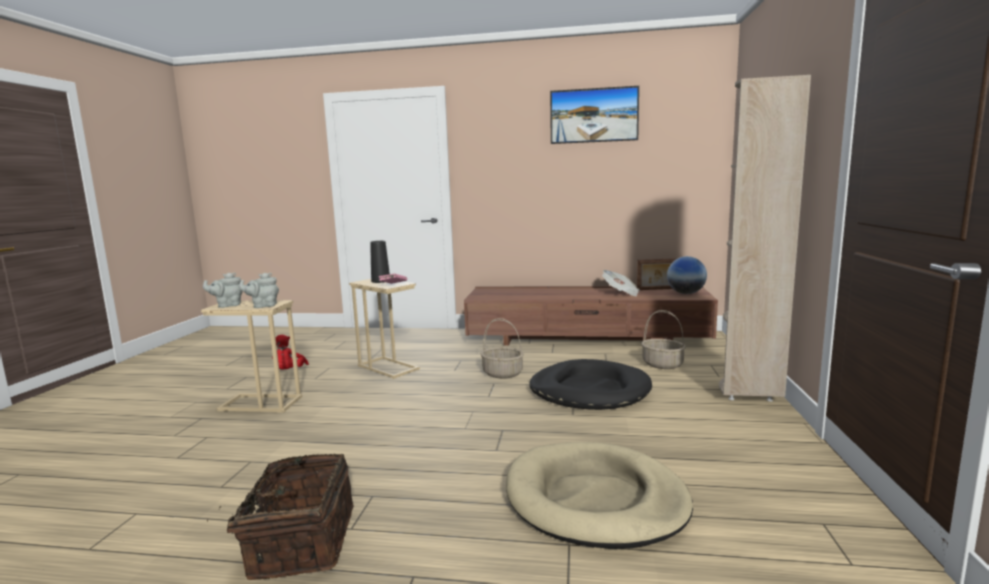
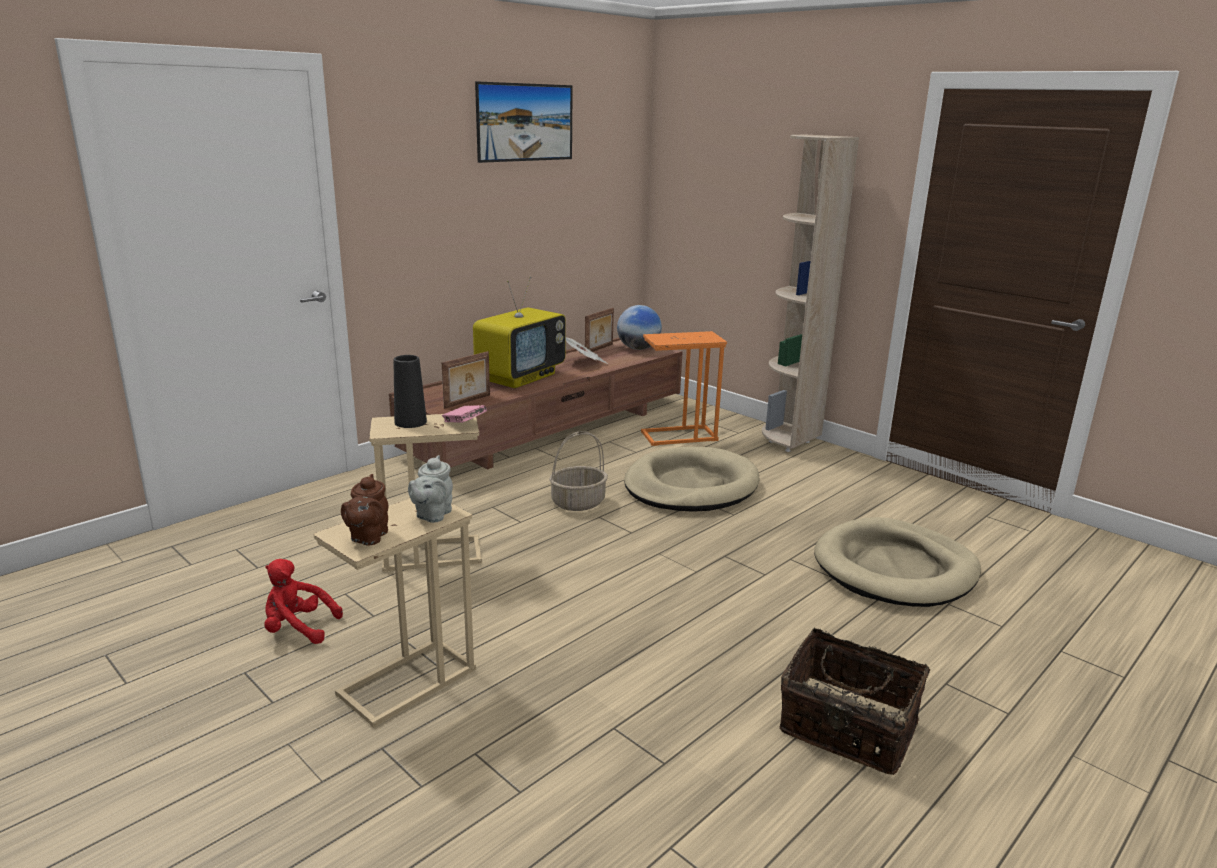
camera: 55 degrees left, 10 degrees up
grey teapot [203,273,243,308] -> brown teapot [341,474,388,546]
red plush toy [272,335,309,370] -> red plush toy turned 150 degrees clockwise [264,559,343,644]
black dog bed [529,359,652,410] -> beige dog bed [624,447,759,512]
basket [641,310,686,369] -> orange side table [641,331,727,446]
none -> picture frame [442,351,490,409]
none -> television [473,277,566,388]

